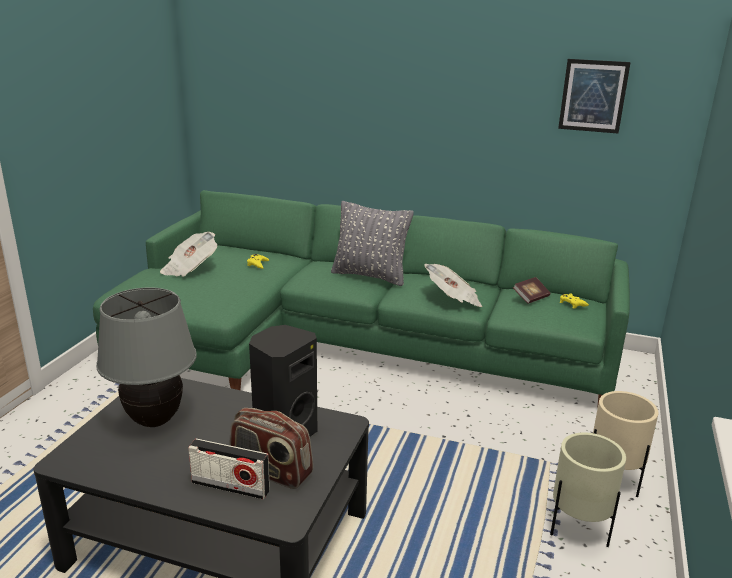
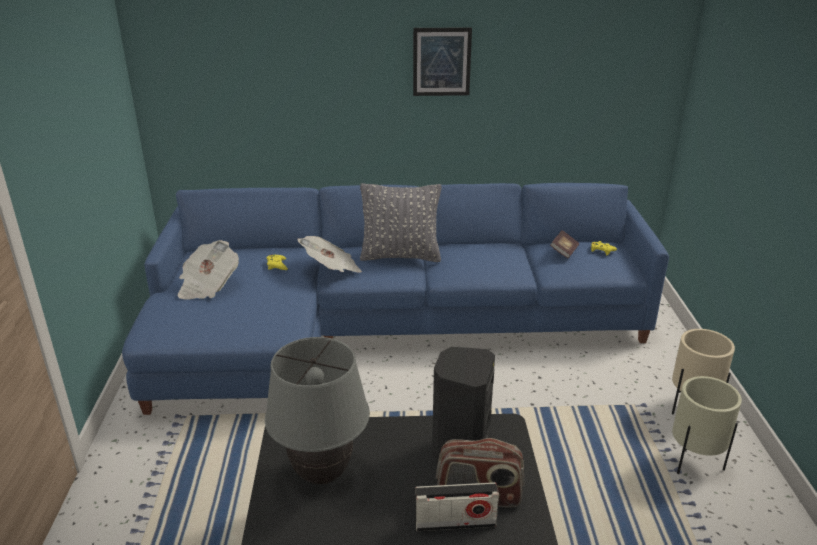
camera: 20 degrees left, 5 degrees up
green sofa [93,190,630,409] -> blue sofa [122,183,669,415]
newspaper [424,264,482,307] -> newspaper moved to [297,236,362,273]
picture [558,59,631,134] -> picture moved to [413,27,472,96]

